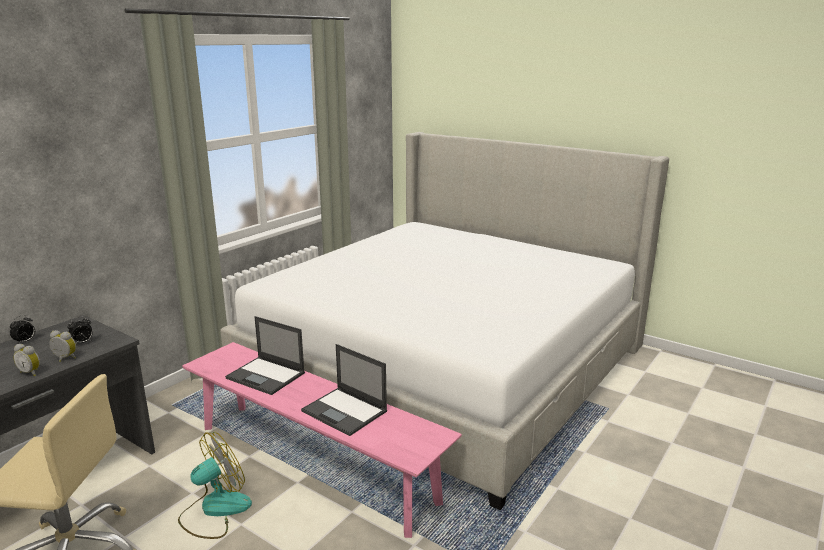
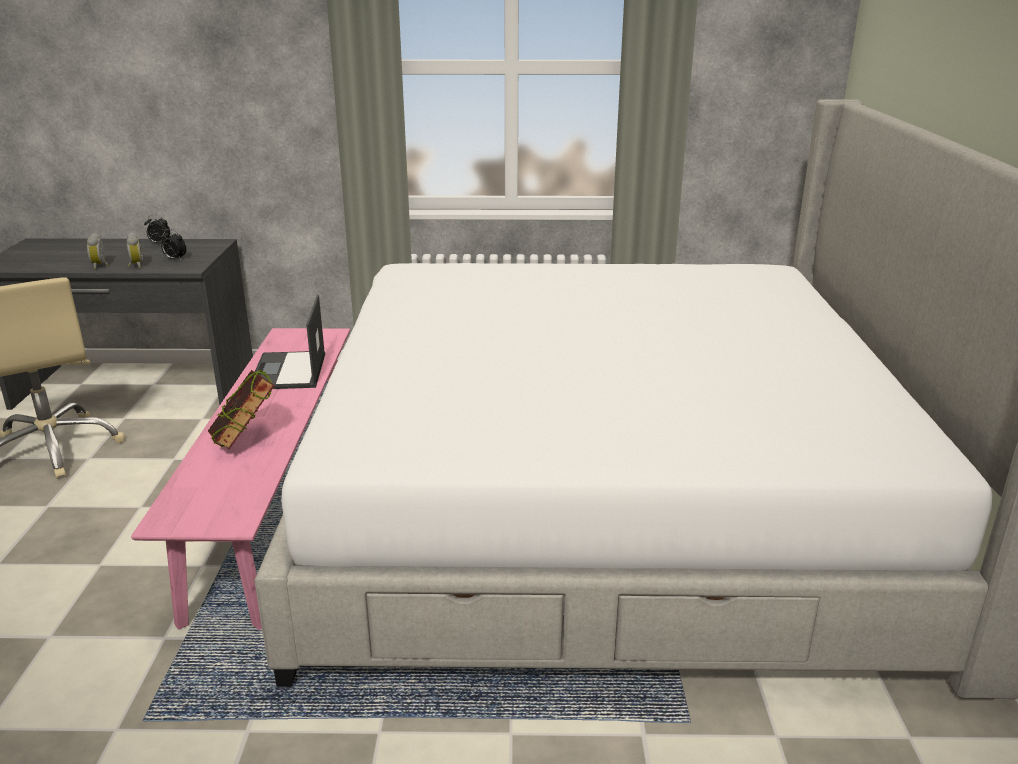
camera: 55 degrees right, 5 degrees up
fan [178,432,252,539] -> none
laptop [301,344,387,436] -> book [208,370,275,449]

